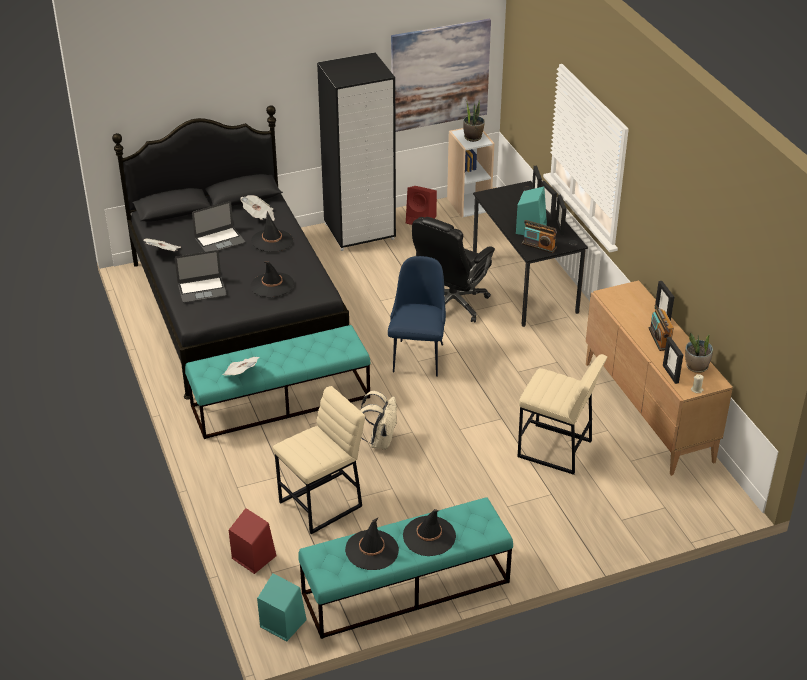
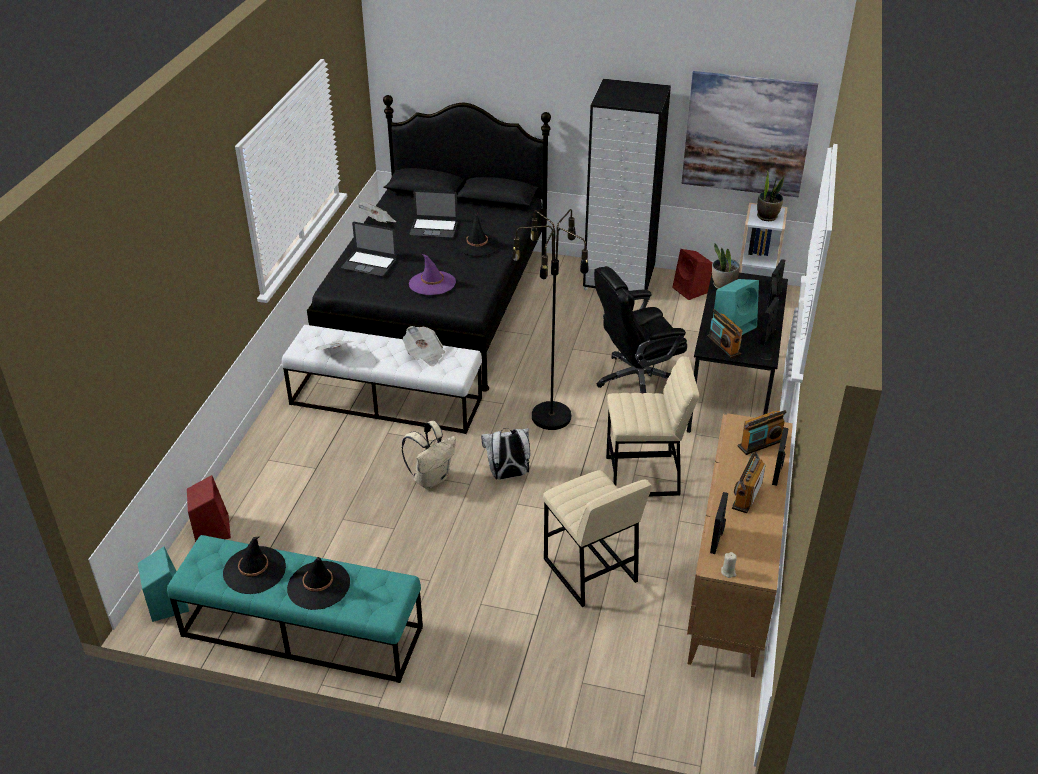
camera: 35 degrees right, 0 degrees up
turquoise bench [185,325,370,439] -> white bench [282,325,482,434]
newspaper [240,195,275,221] -> newspaper moved to [403,326,445,366]
black hat [250,262,294,297] -> purple hat [409,254,456,295]
beige chair [273,386,365,534] -> beige chair moved to [606,356,699,497]
blue chair [388,256,446,377] -> floor lamp [512,209,588,430]
potted plant [685,333,713,373] -> potted plant moved to [712,244,740,289]
none -> white backpack [481,428,530,479]
none -> radio [737,410,787,455]

